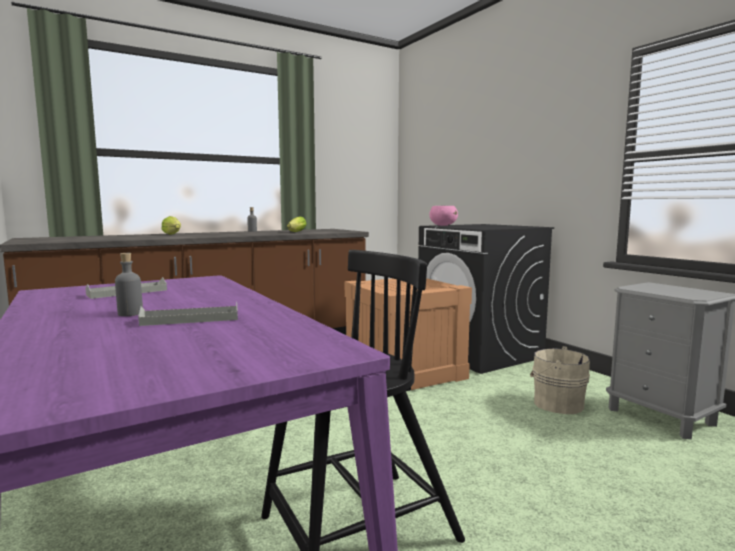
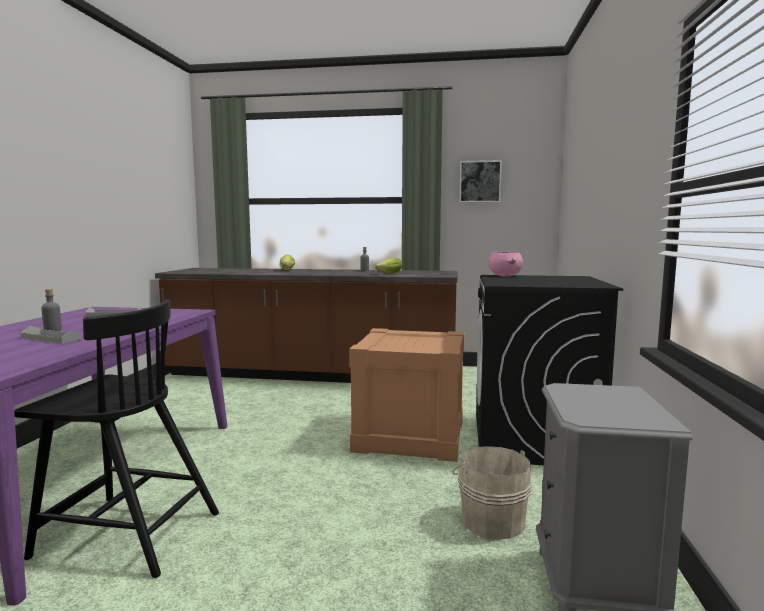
camera: 40 degrees right, 0 degrees up
none -> picture [459,160,502,203]

